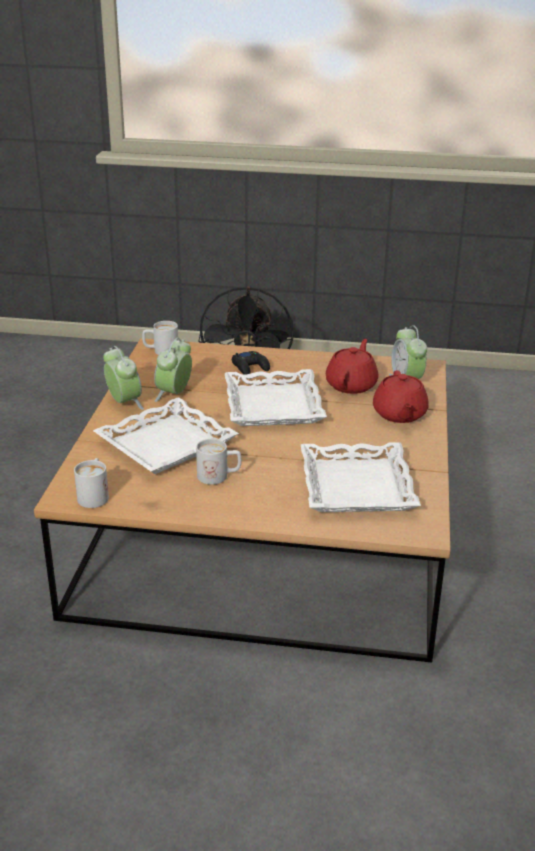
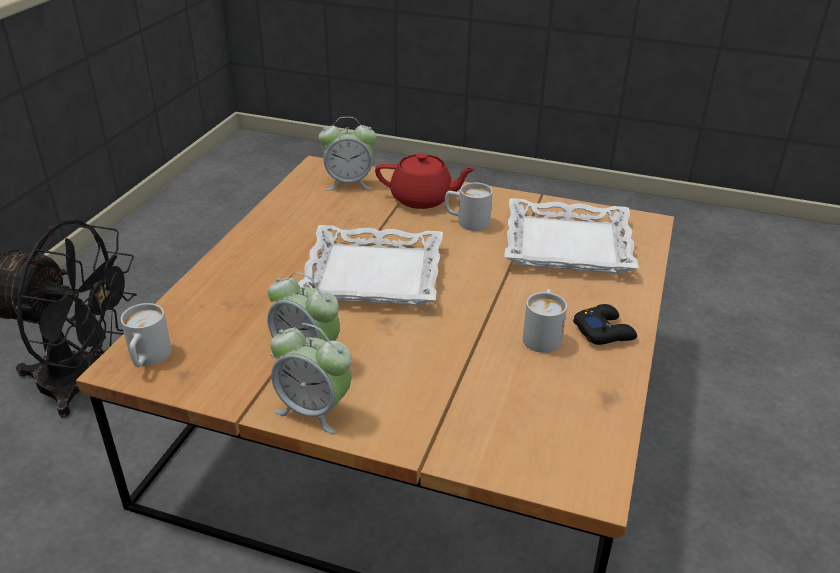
camera: 80 degrees left, 5 degrees up
white mug [74,458,109,508] -> white mug moved to [445,183,493,231]
white tray [93,397,239,474] -> none
alarm clock [103,346,144,410] -> alarm clock turned 135 degrees counterclockwise [270,323,352,434]
black game controller [232,351,270,375] -> black game controller moved to [573,304,637,345]
red teapot [326,339,378,394] -> none

